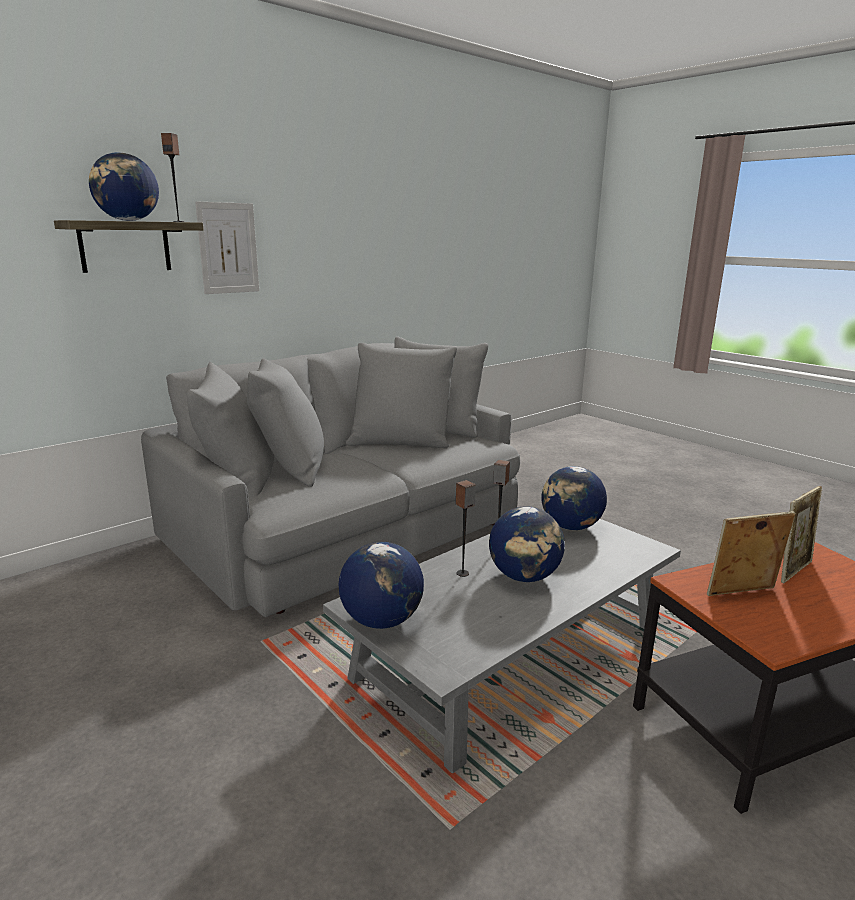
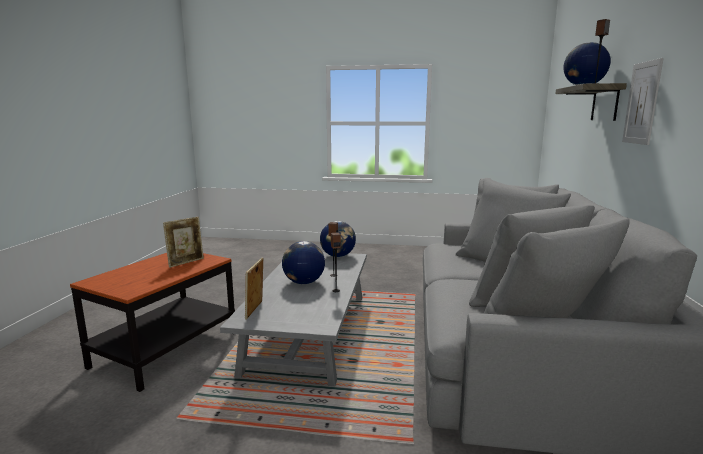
camera: 140 degrees right, 5 degrees down
globe [541,466,607,530] -> none
picture frame [781,486,822,583] -> picture frame moved to [245,258,263,320]

